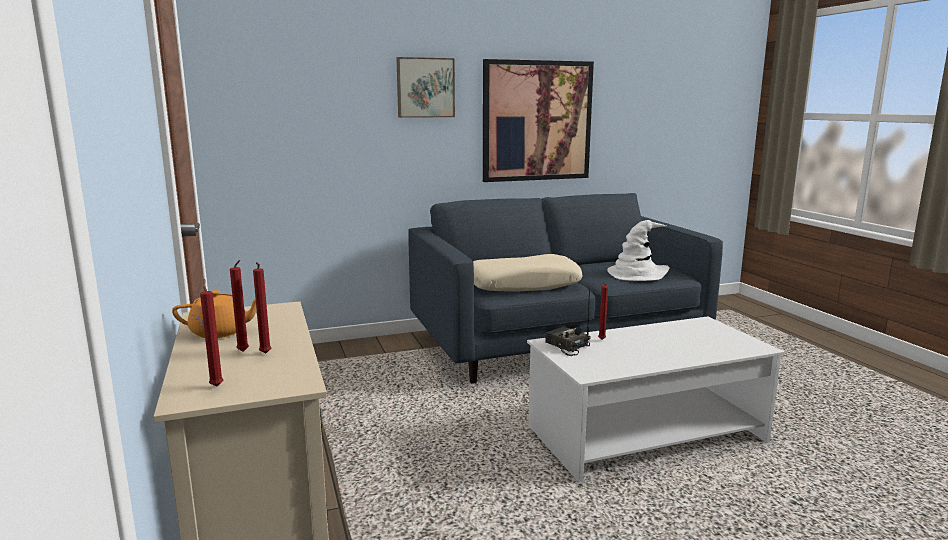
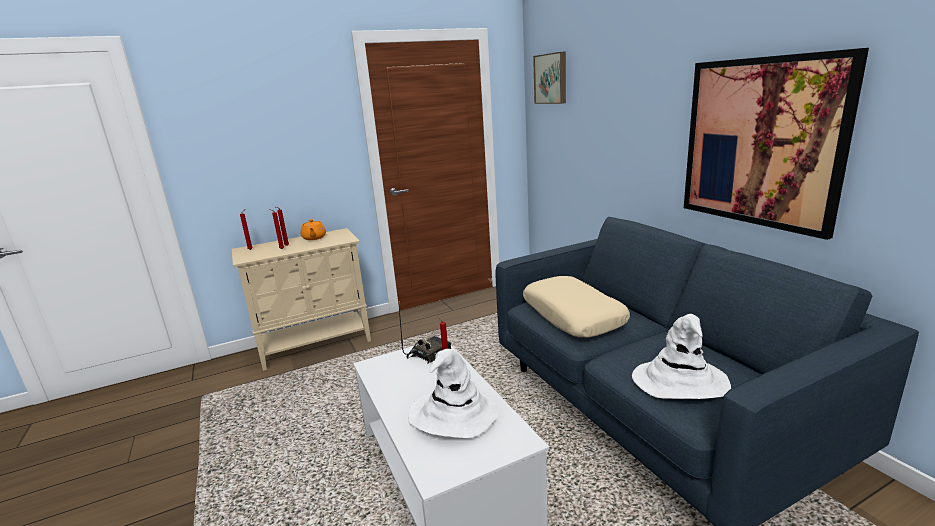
camera: 85 degrees right, 5 degrees up
picture [396,57,455,118] -> picture moved to [533,51,566,104]
none -> white hat [408,349,498,438]

